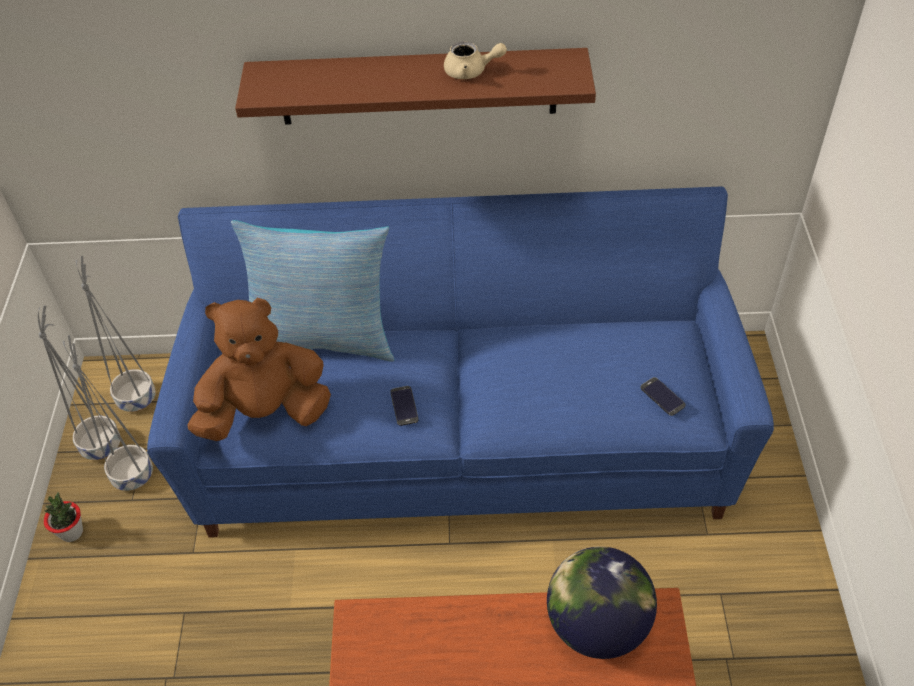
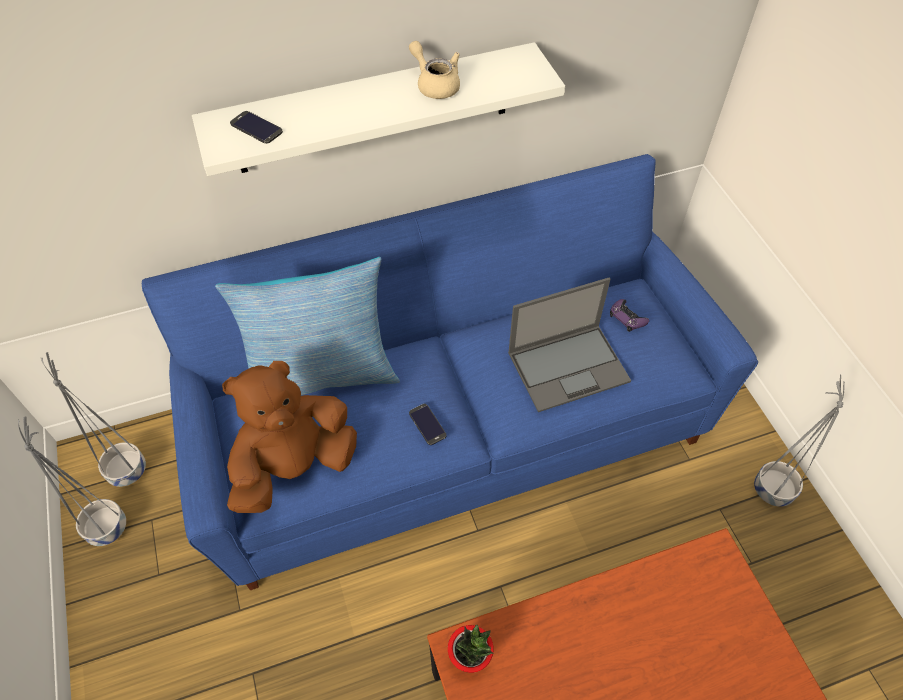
camera: 20 degrees left, 5 degrees up
potted plant [44,492,83,542] -> potted plant moved to [448,625,494,673]
grey planter [63,335,153,491] -> grey planter moved to [754,374,845,507]
brown shelf [235,48,596,125] -> white shelf [192,42,565,176]
beige teapot [444,41,507,79] -> beige teapot turned 120 degrees counterclockwise [409,41,460,99]
globe [547,546,657,659] -> none
phone [641,377,686,416] -> phone moved to [230,111,283,144]
none -> laptop [508,278,631,412]
none -> purple game controller [610,299,649,332]

